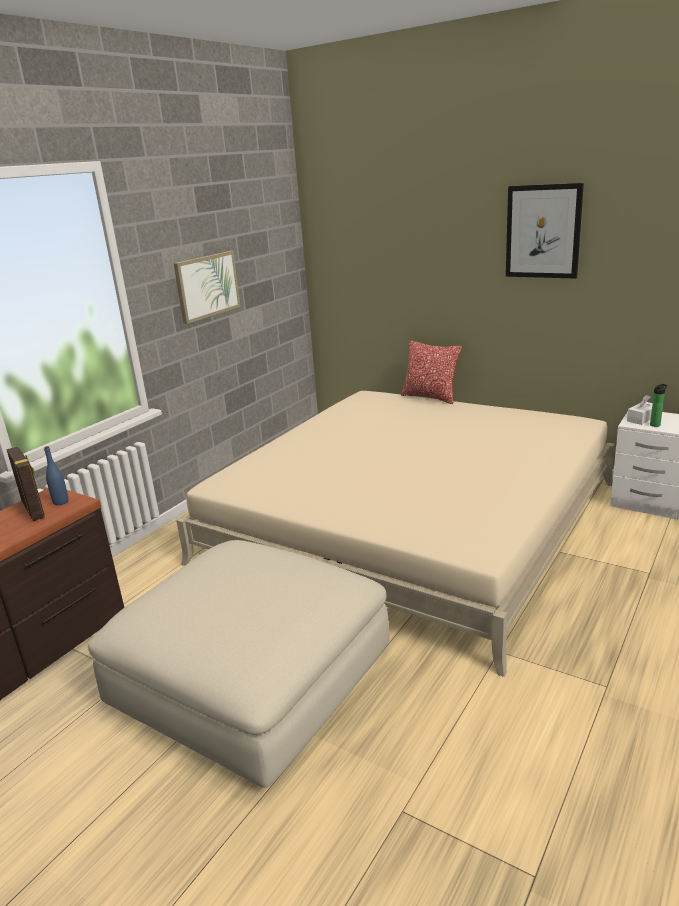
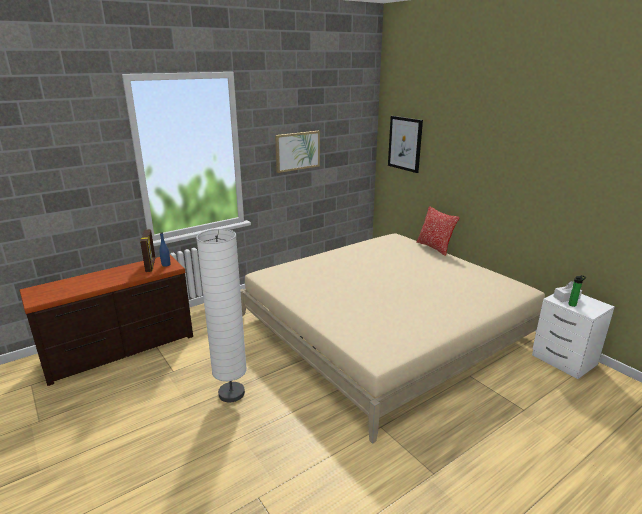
camera: 20 degrees right, 0 degrees up
beige ottoman [88,540,389,788] -> white floor lamp [196,229,247,403]
picture [506,183,584,279] -> picture moved to [388,116,423,173]

